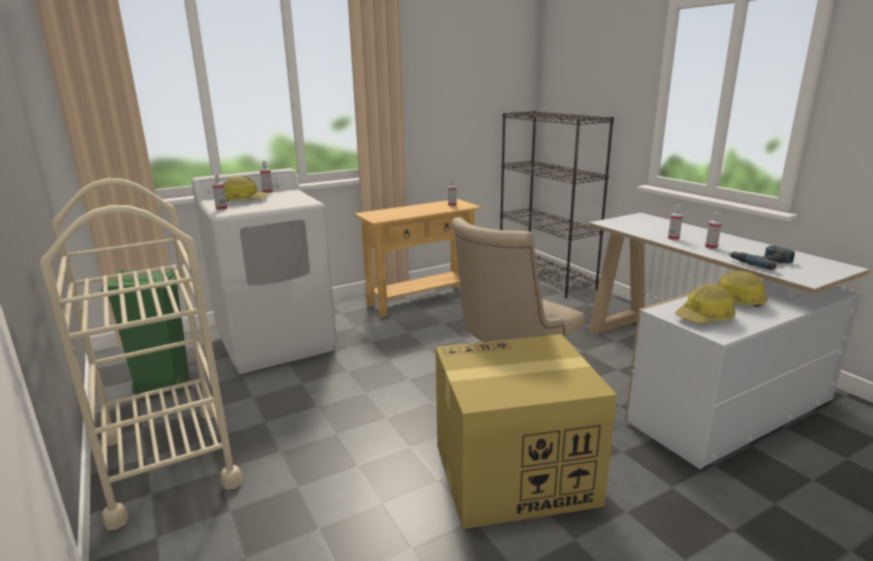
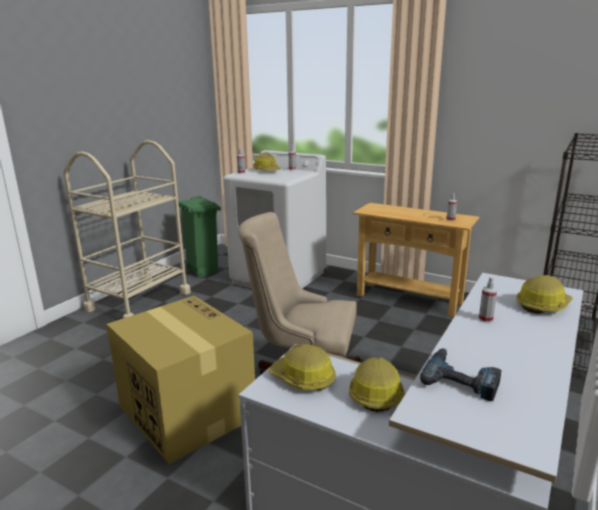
camera: 60 degrees right, 0 degrees up
spray bottle [705,212,722,249] -> none
none -> hard hat [516,275,573,314]

